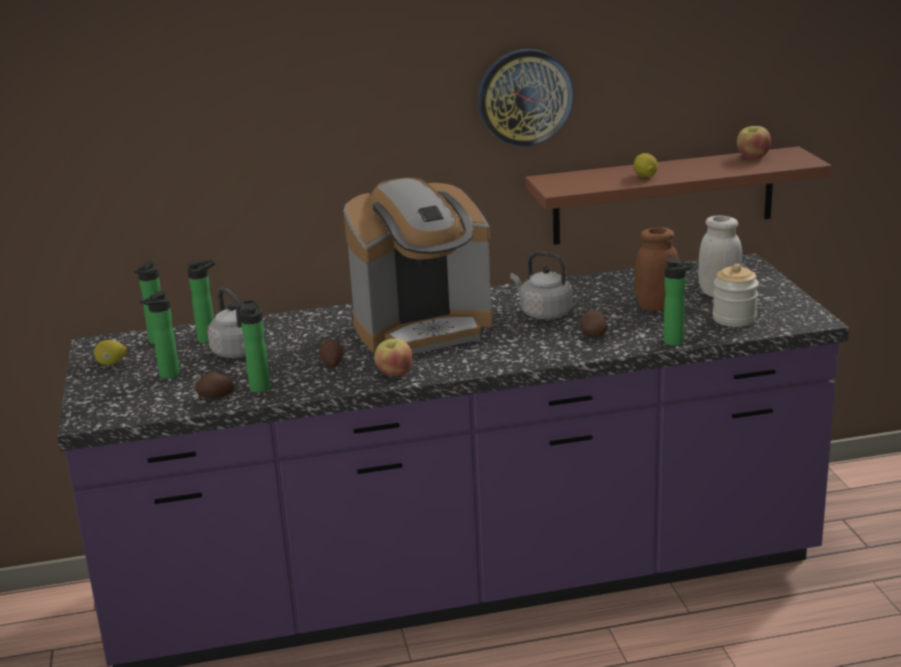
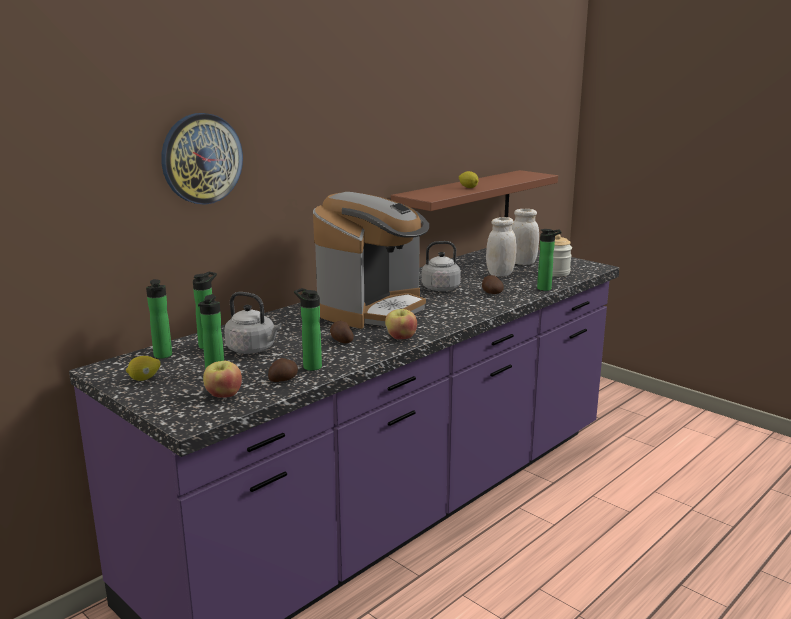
camera: 35 degrees left, 5 degrees down
wall clock [478,49,574,147] -> wall clock moved to [161,113,243,205]
brown jar [635,227,679,311] -> white jar [486,217,516,277]
apple [737,126,771,158] -> apple moved to [203,361,242,398]

